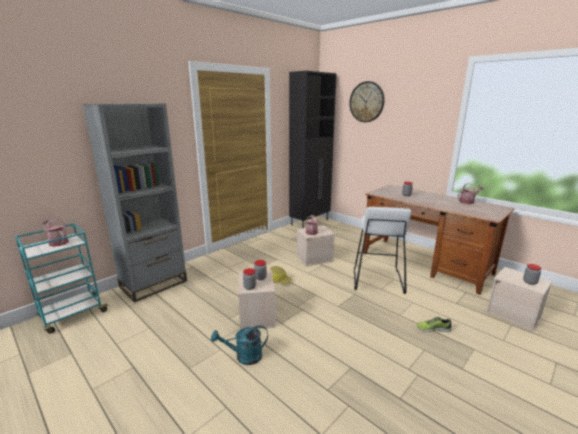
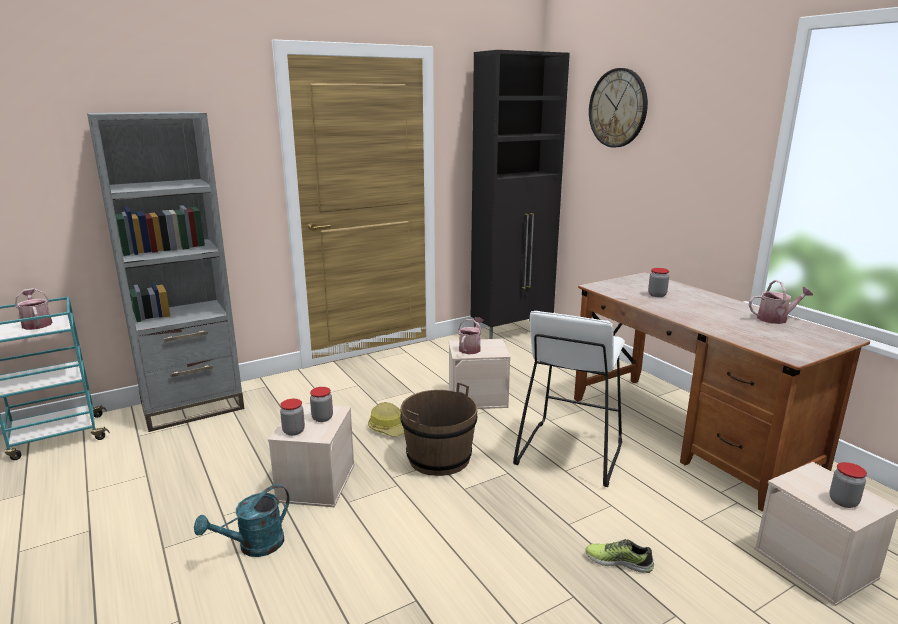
camera: 15 degrees right, 0 degrees up
turquoise watering can [211,325,268,365] -> turquoise watering can turned 45 degrees counterclockwise [194,484,290,557]
none -> brown bucket [400,382,478,476]

